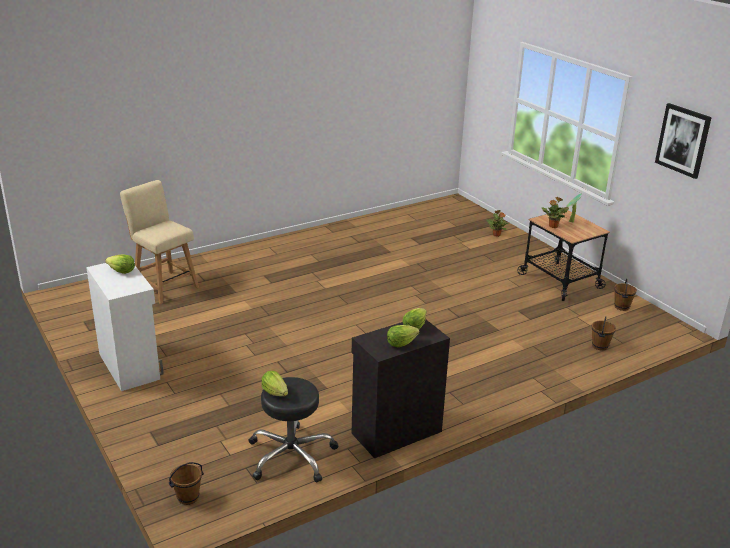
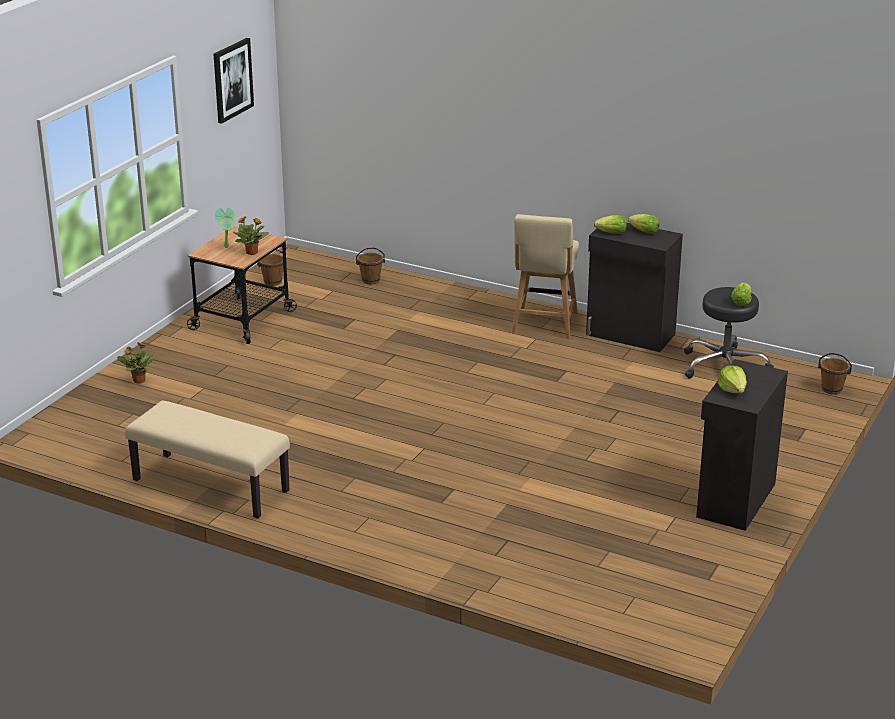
camera: 120 degrees left, 0 degrees up
white cabinet [86,263,164,391] -> black cabinet [696,359,788,531]
beige chair [120,180,199,304] -> beige chair moved to [511,214,579,339]
none -> beige bench [125,400,290,518]

